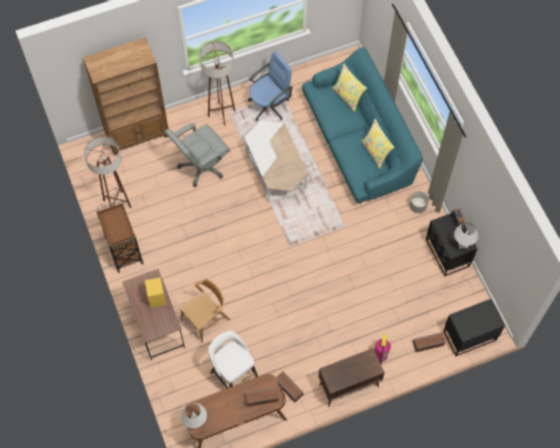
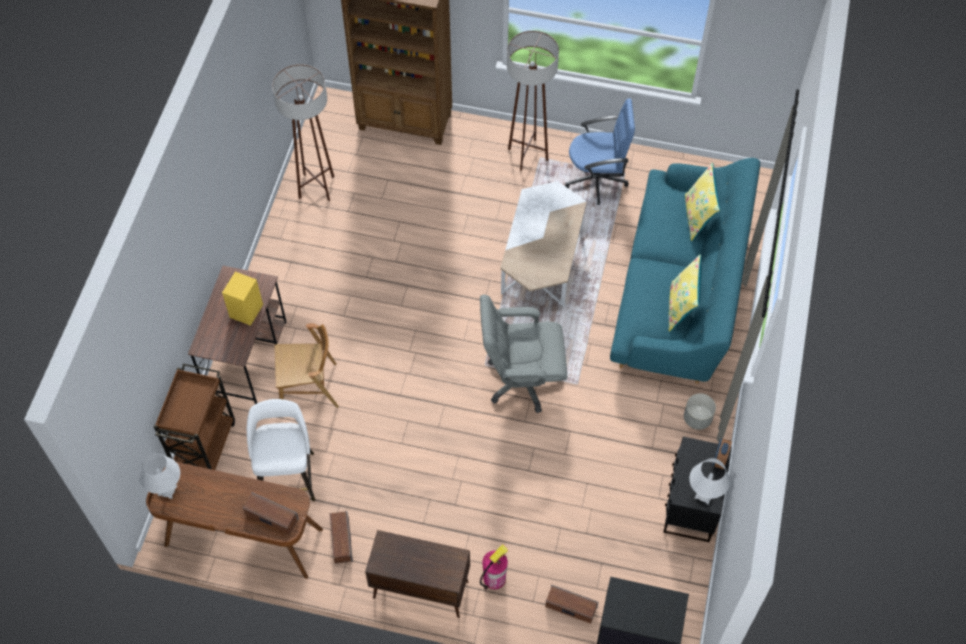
camera: 35 degrees right, 5 degrees down
brown cart [96,200,143,273] -> brown cart moved to [154,364,235,470]
grey office chair [165,123,230,187] -> grey office chair moved to [480,295,567,413]

